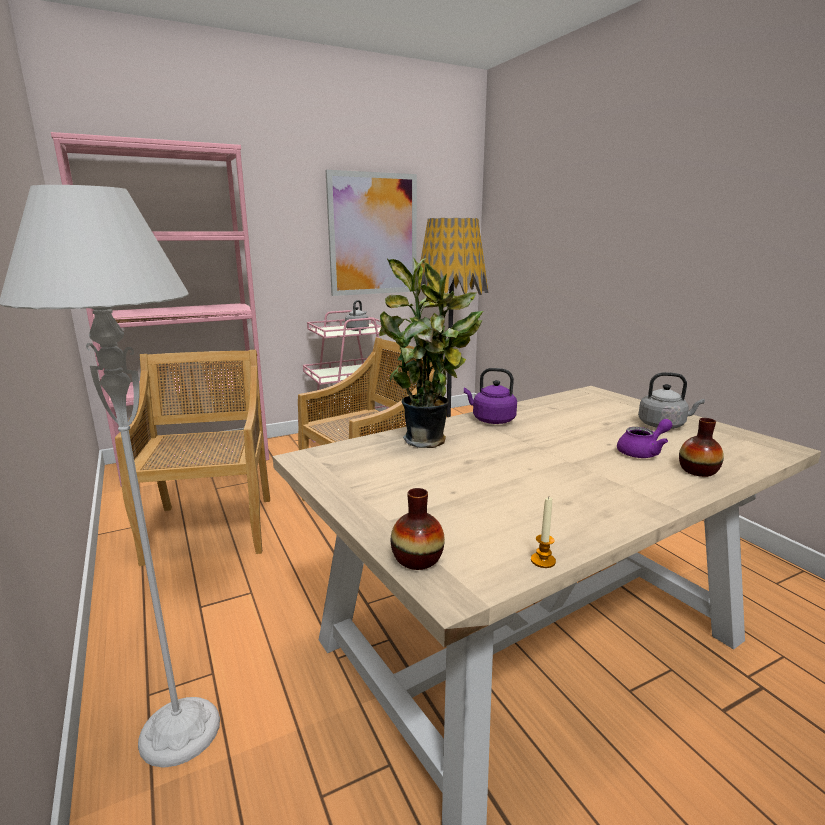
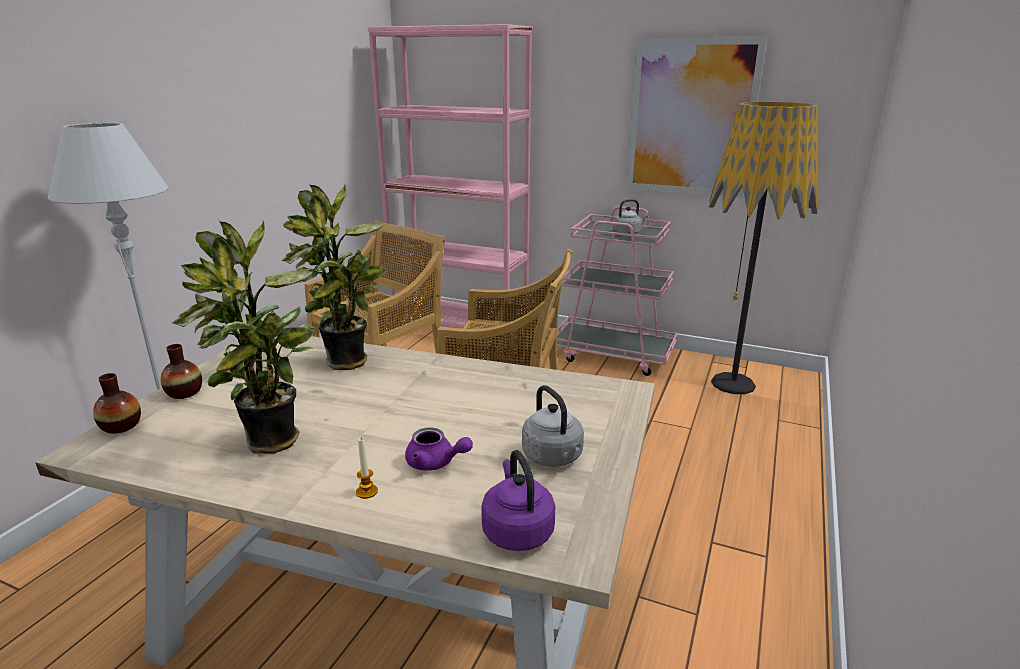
camera: 50 degrees right, 5 degrees up
purple kettle [464,368,517,424] -> purple kettle moved to [481,450,556,551]
candle [531,497,556,568] -> candle moved to [356,439,378,499]
vase [679,418,724,477] -> vase moved to [160,344,202,399]
none -> potted plant [172,220,315,454]

